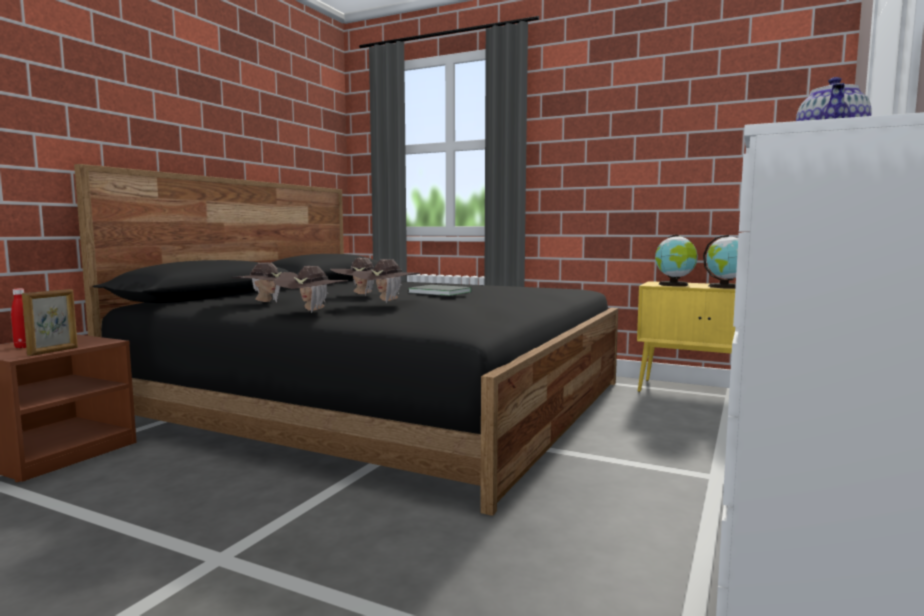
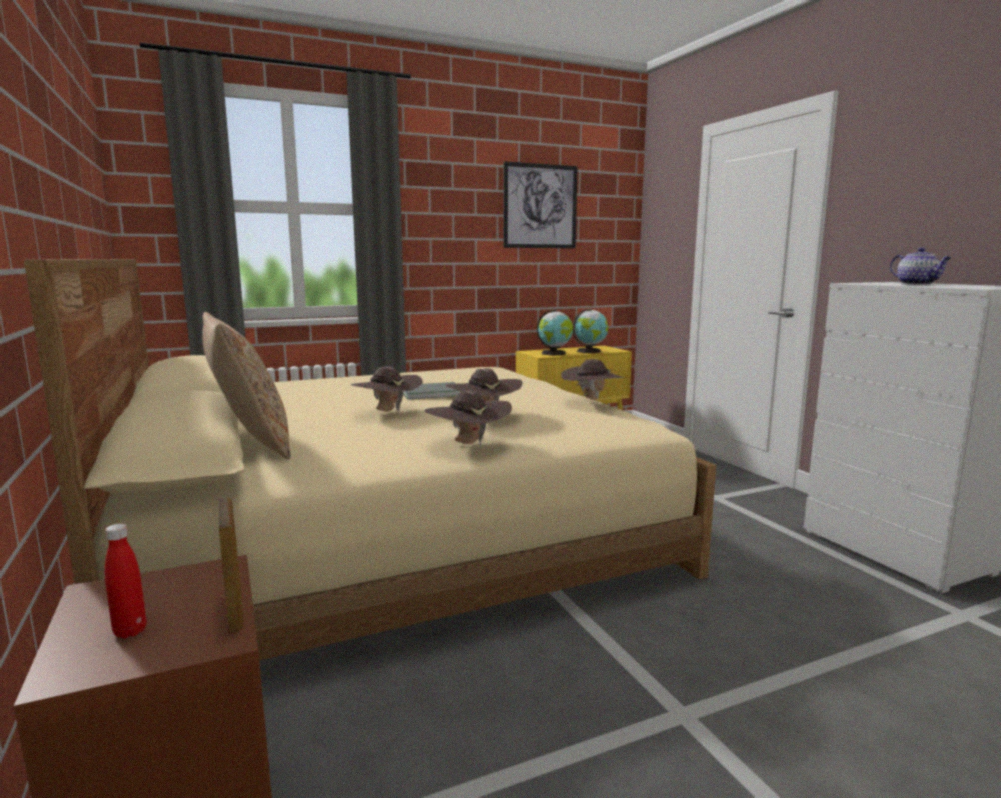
camera: 50 degrees left, 5 degrees up
black bed [74,164,618,516] -> beige bed [24,259,716,661]
brown hat [232,262,298,303] -> brown hat moved to [561,359,625,401]
none -> beige pillow [202,312,291,459]
none -> picture [503,161,578,248]

